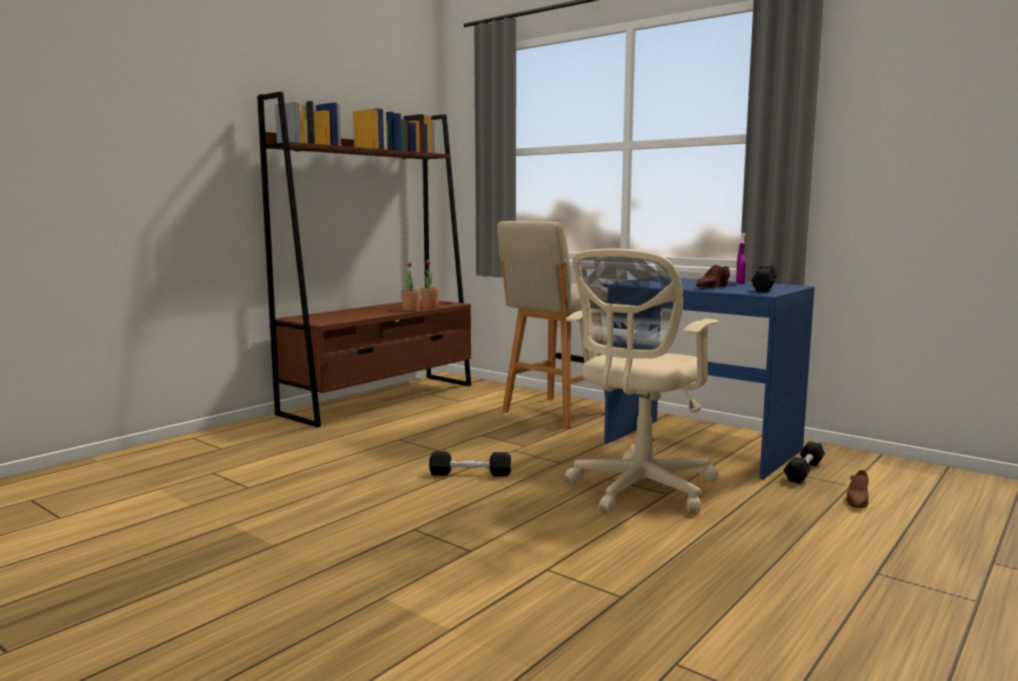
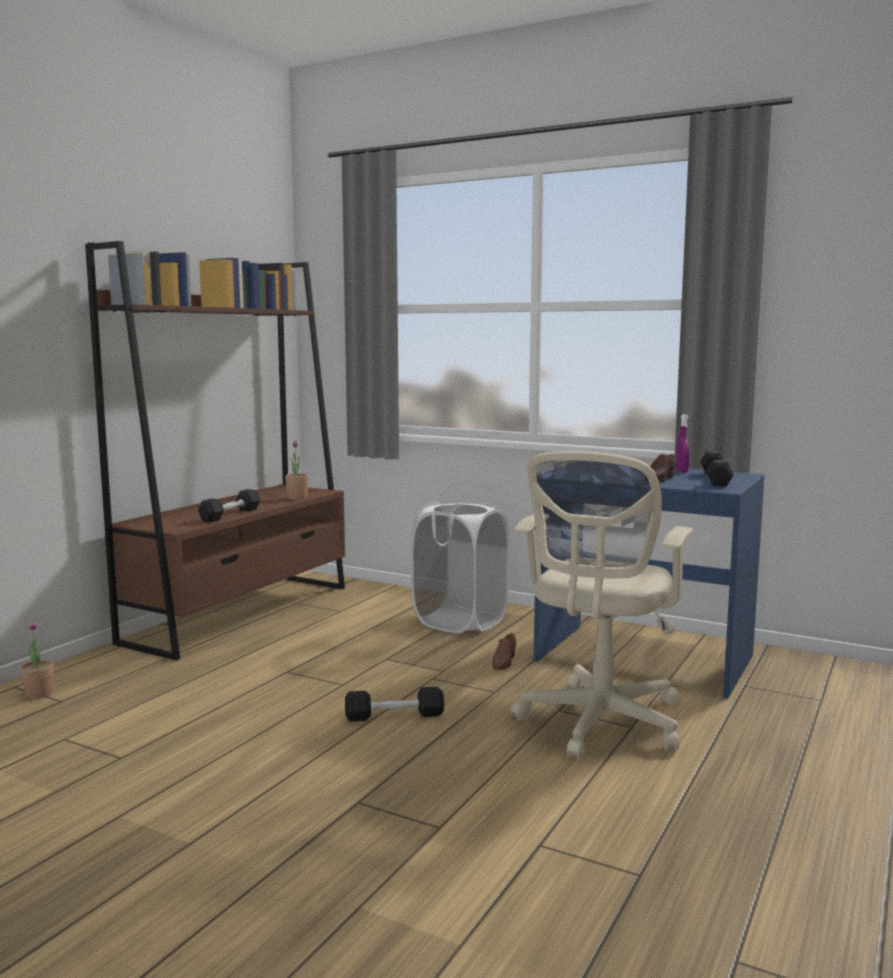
camera: 10 degrees left, 0 degrees up
potted plant [401,261,420,311] -> potted plant moved to [20,621,54,699]
beige stool [497,221,605,428] -> white laundry basket [411,500,509,633]
black dumbbell [784,441,825,483] -> black dumbbell moved to [198,489,260,522]
brown shoe [846,470,869,508] -> brown shoe moved to [492,633,516,670]

